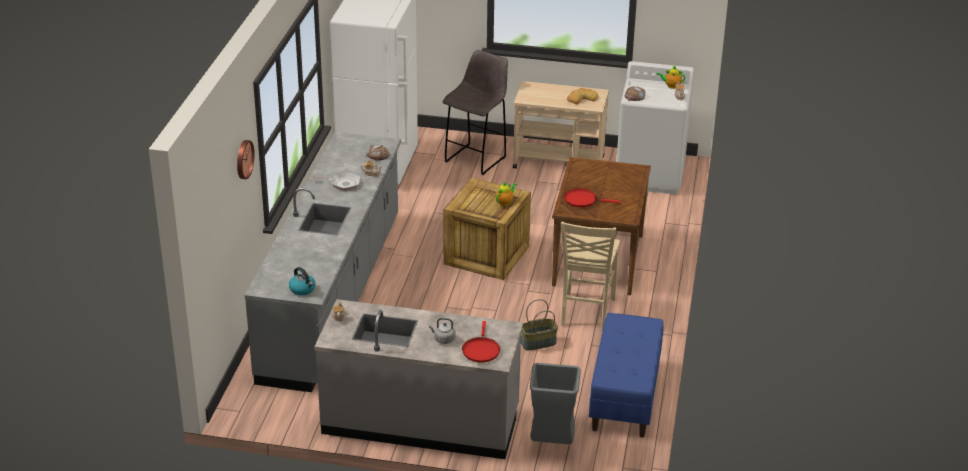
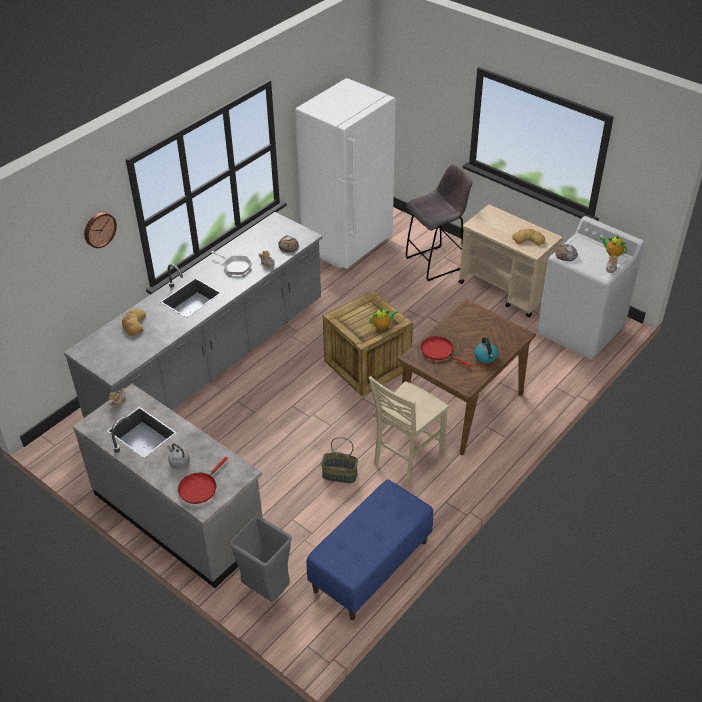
camera: 30 degrees right, 10 degrees up
kettle [289,267,315,295] -> kettle moved to [474,337,498,363]
none -> bread [122,309,146,336]

